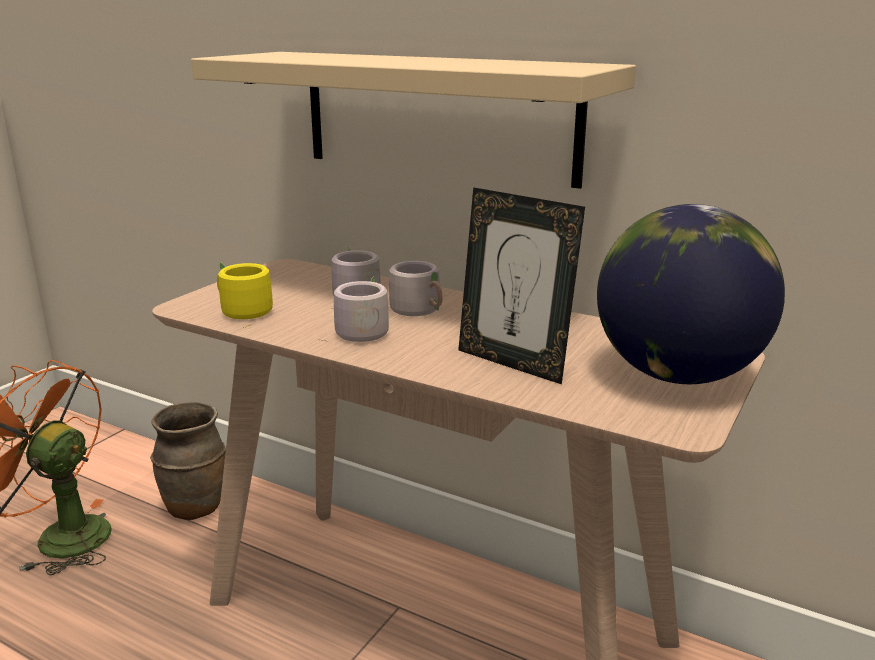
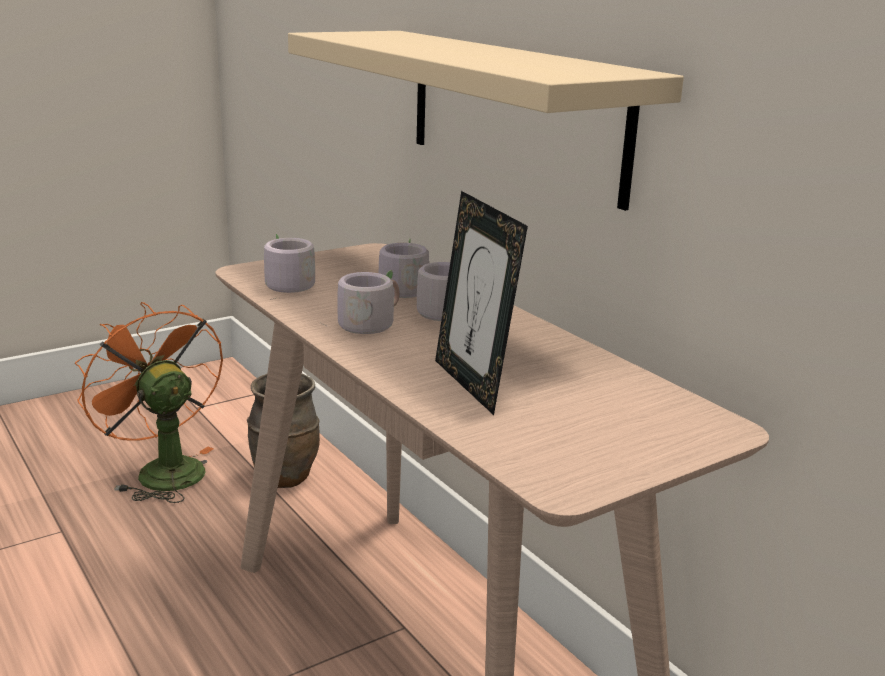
camera: 25 degrees right, 0 degrees up
yellow mug [217,262,273,328] -> grey mug [264,233,315,300]
globe [597,204,785,384] -> none

